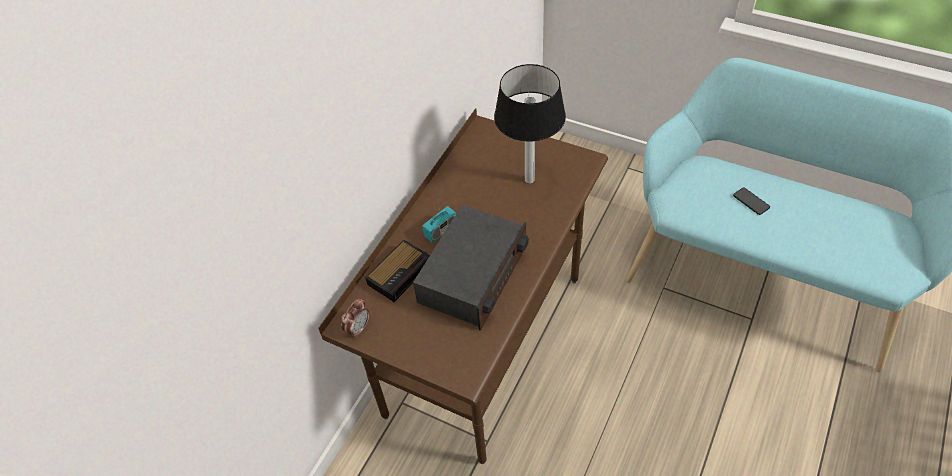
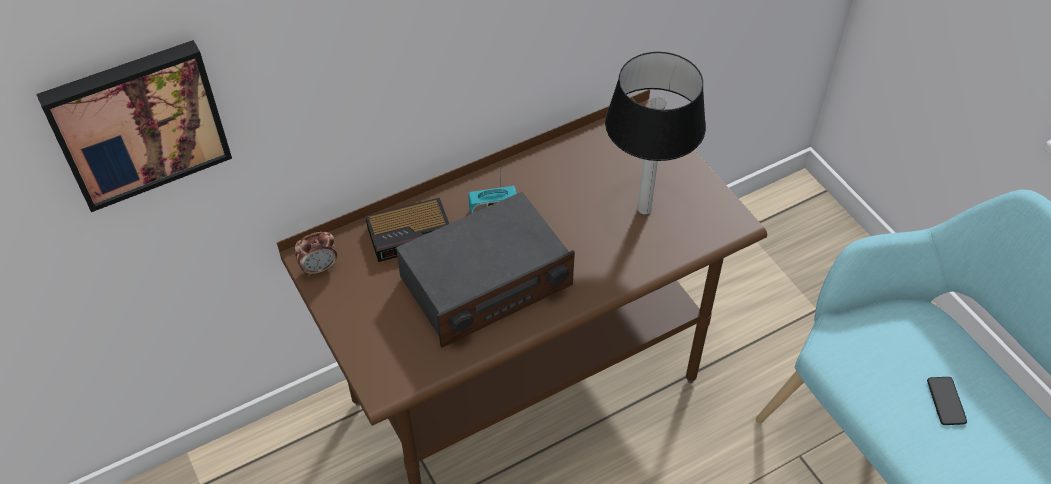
camera: 30 degrees right, 0 degrees up
none -> picture [36,40,232,212]

